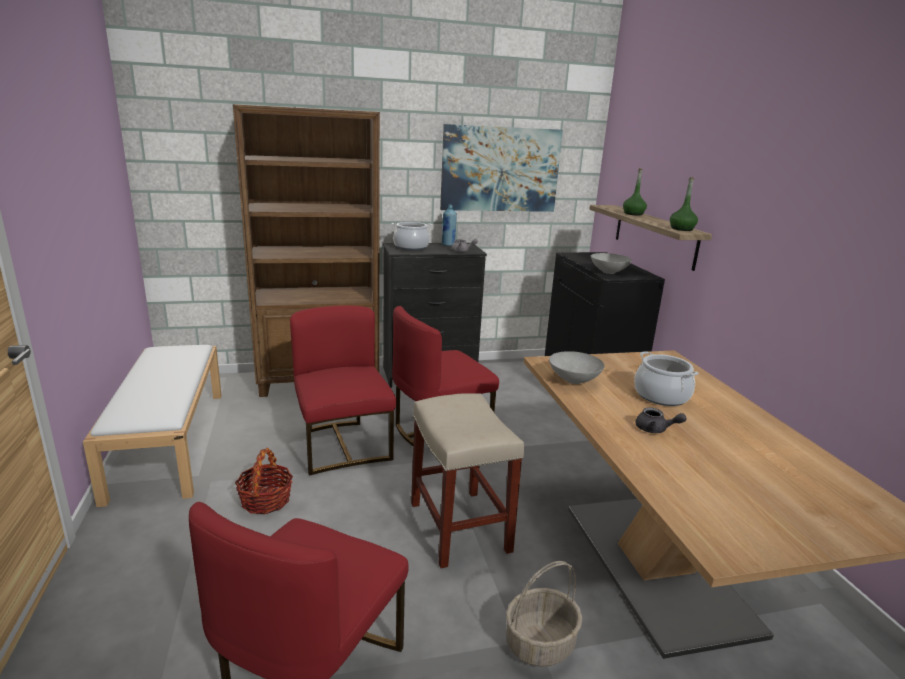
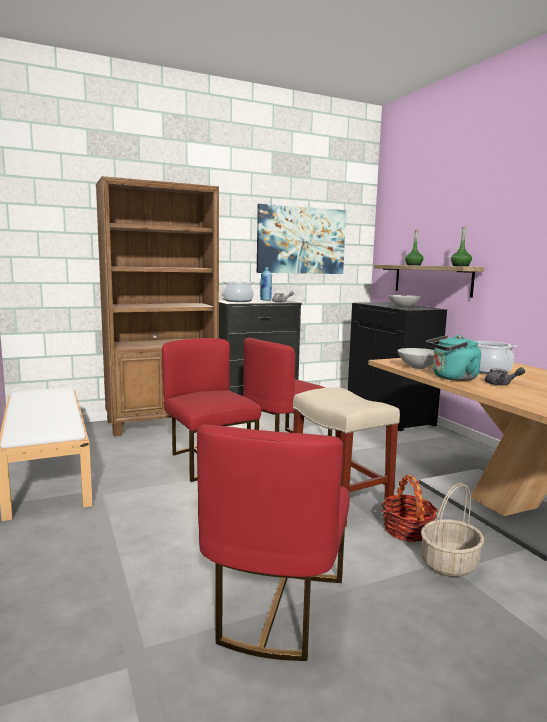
camera: 10 degrees left, 10 degrees down
basket [235,447,293,514] -> basket moved to [381,475,438,542]
none -> turquoise kettle [426,335,481,381]

